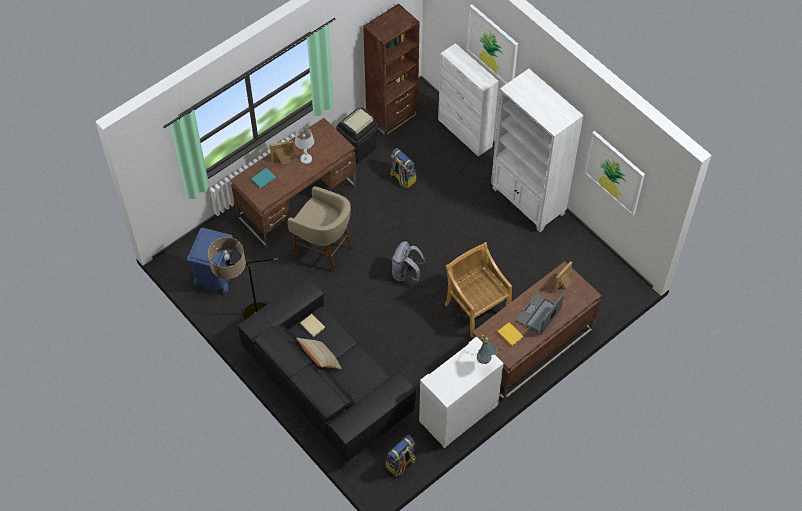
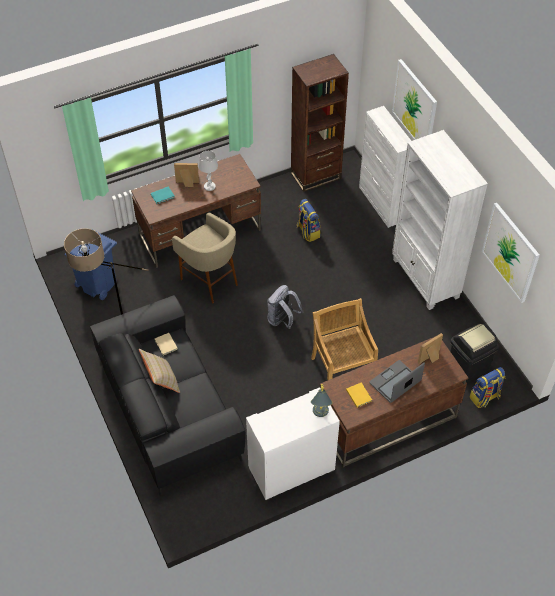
camera: 15 degrees right, 5 degrees down
black trash can [336,108,378,163] -> black trash can moved to [450,323,499,382]
backpack [386,435,416,476] -> backpack moved to [470,367,505,408]

